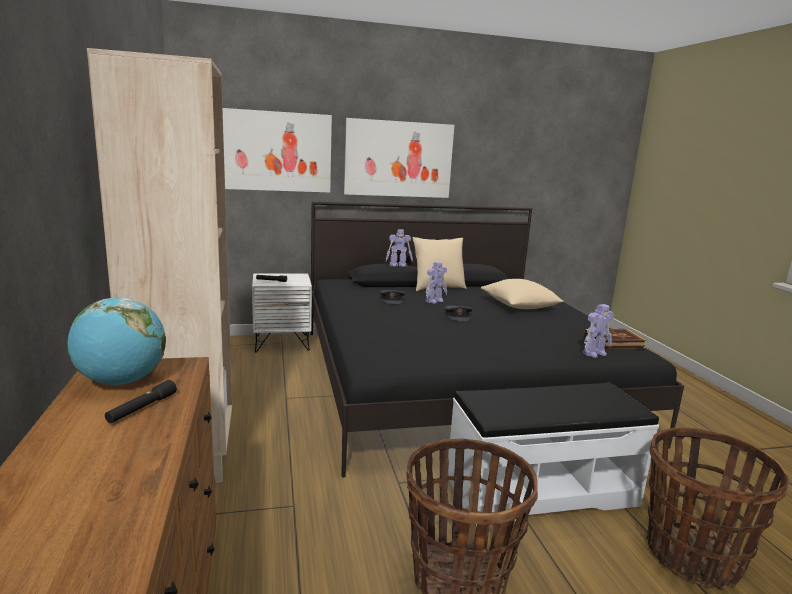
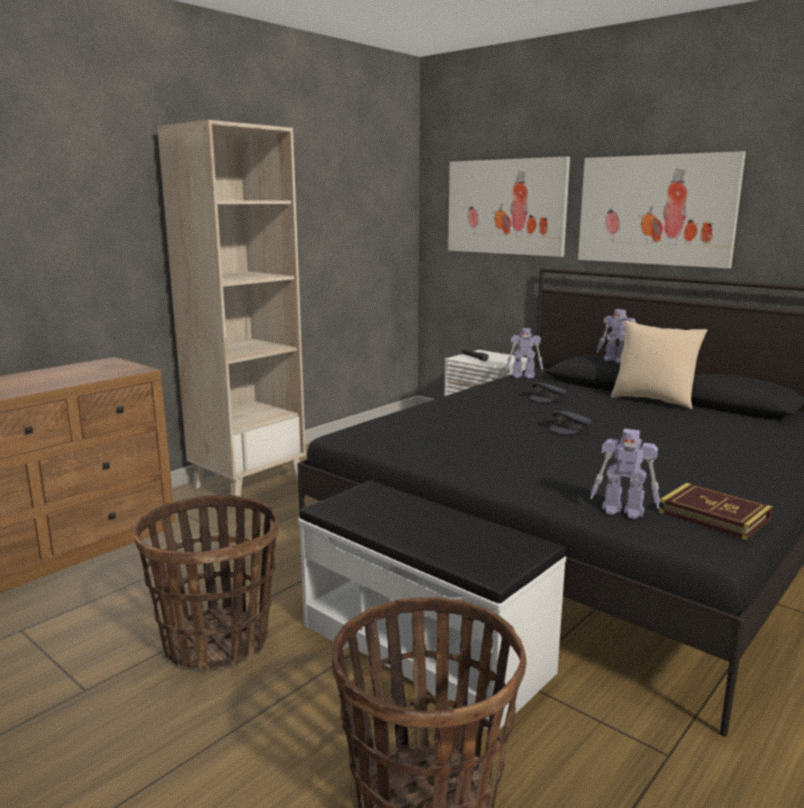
camera: 55 degrees right, 0 degrees up
globe [68,298,166,385] -> none
black flashlight [105,380,177,423] -> none
toy robot [426,262,447,304] -> toy robot moved to [506,328,543,378]
beige pillow [481,279,564,309] -> none

